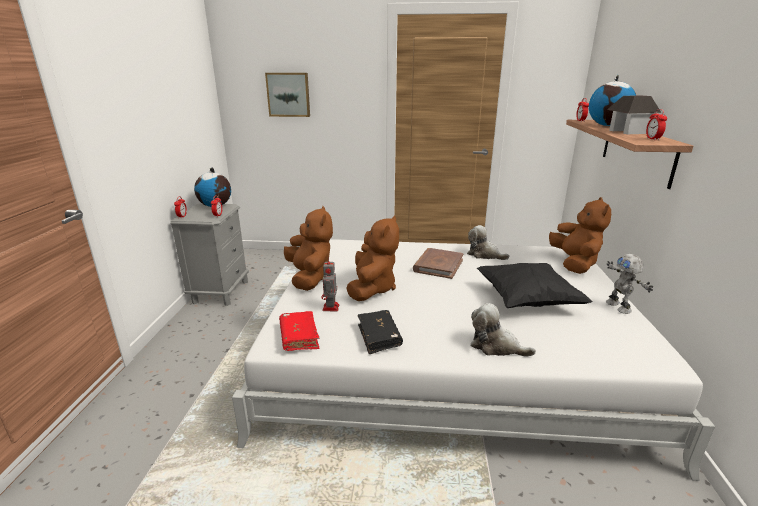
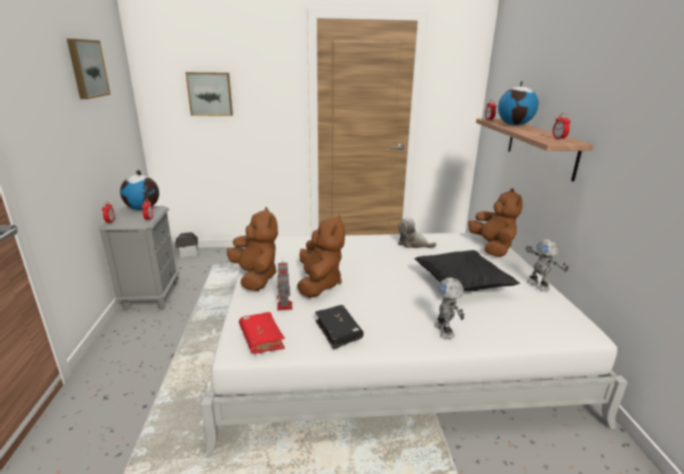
camera: 10 degrees left, 0 degrees up
brown book [413,248,464,279] -> none
plush toy [471,303,536,357] -> toy robot [434,277,465,339]
toy house [607,95,661,134] -> toy house moved to [175,232,198,258]
none -> picture [67,39,110,99]

